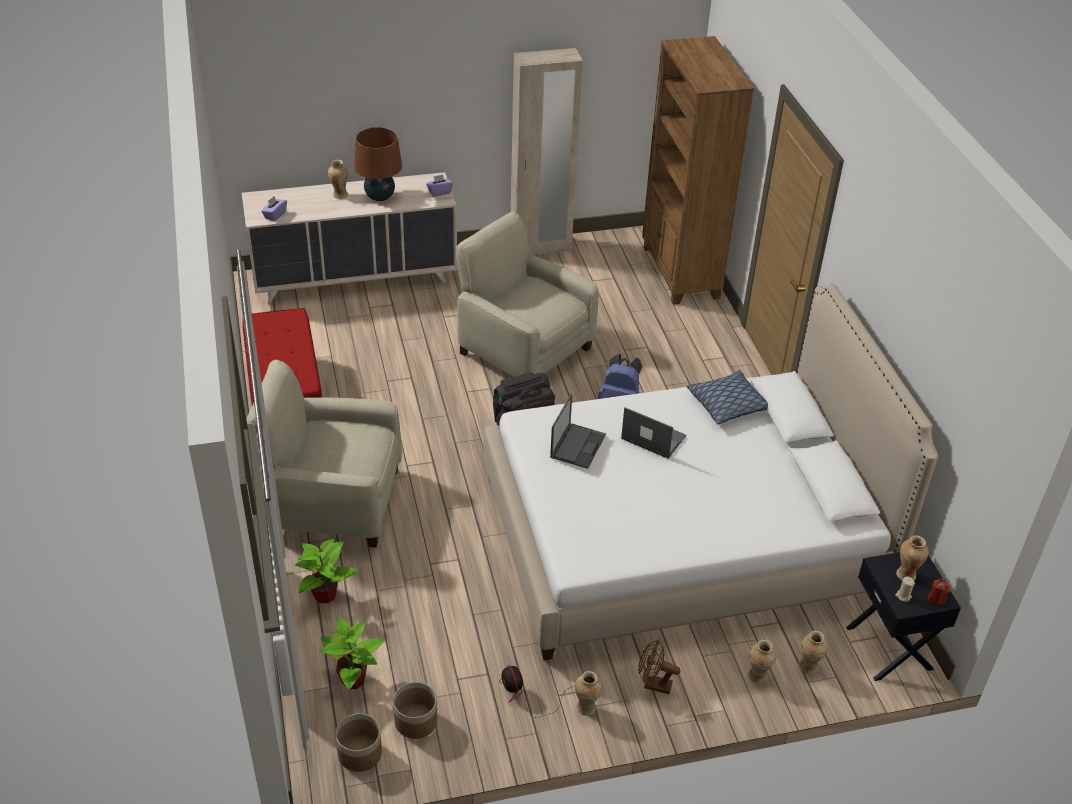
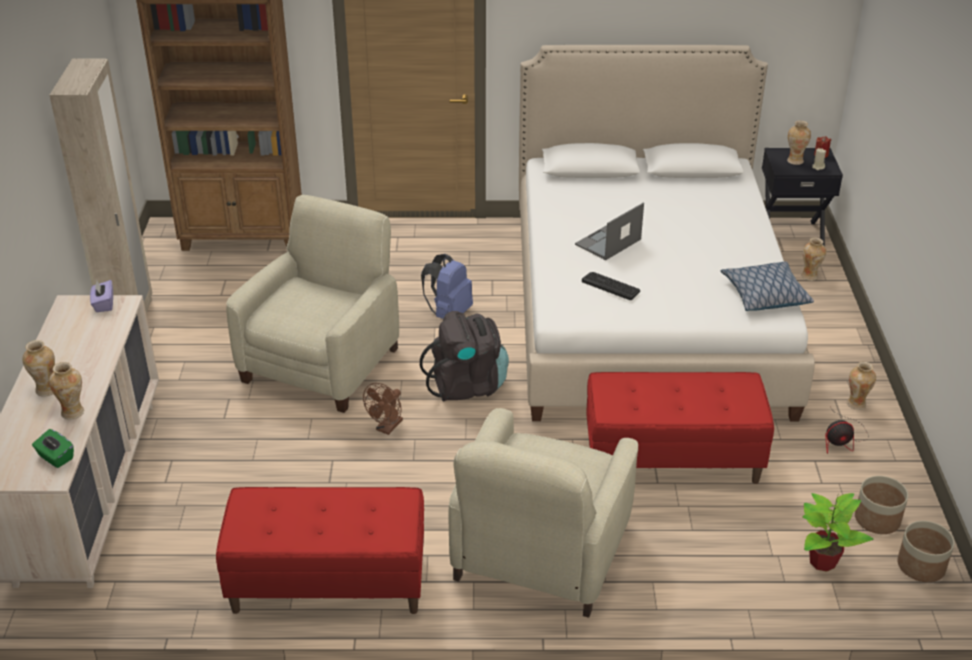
camera: 75 degrees left, 5 degrees down
purple tissue box [261,196,287,221] -> green tissue box [32,429,74,468]
potted plant [295,539,359,603] -> none
brown table lamp [354,127,402,201] -> none
beige armchair [456,212,598,377] -> beige armchair turned 150 degrees clockwise [226,195,399,413]
laptop [550,393,606,469] -> keyboard [582,272,640,300]
brown fan [638,639,680,694] -> brown fan moved to [363,383,403,435]
pillow [687,370,768,424] -> pillow moved to [721,261,814,311]
vase [748,640,776,683] -> vase moved to [49,362,84,420]
none -> red bench [586,372,774,484]

